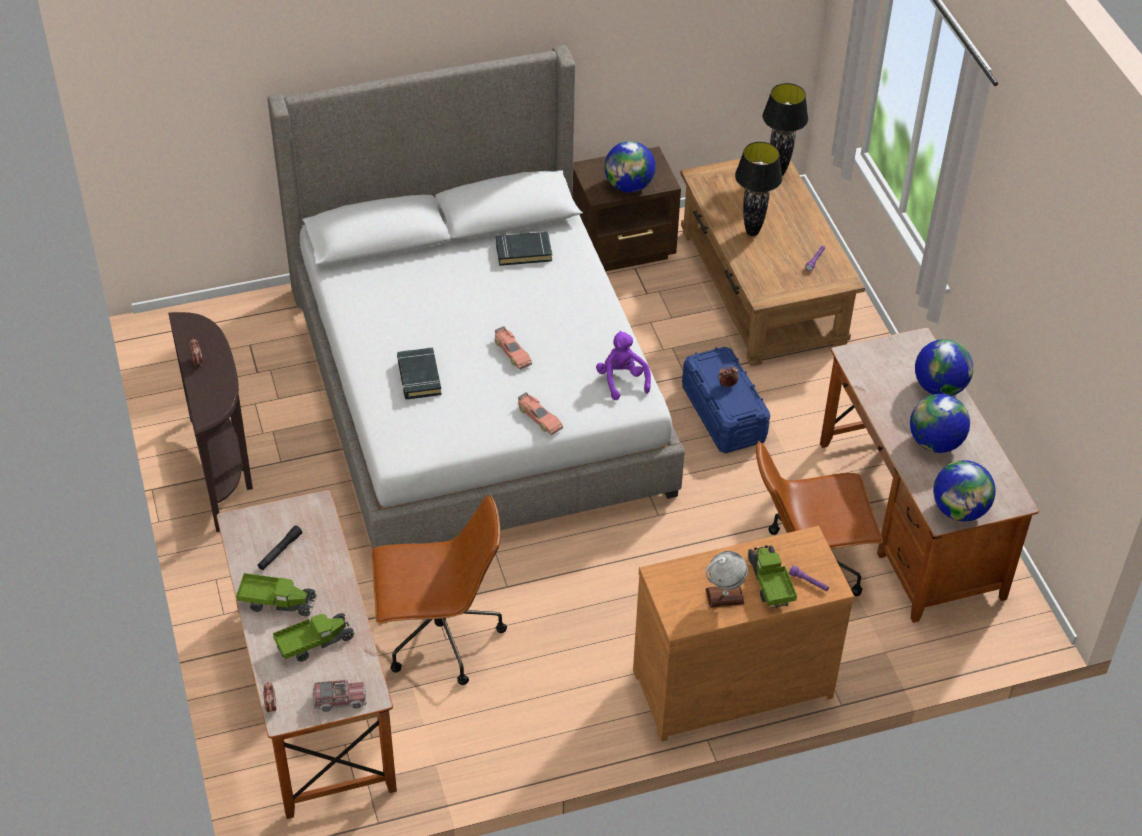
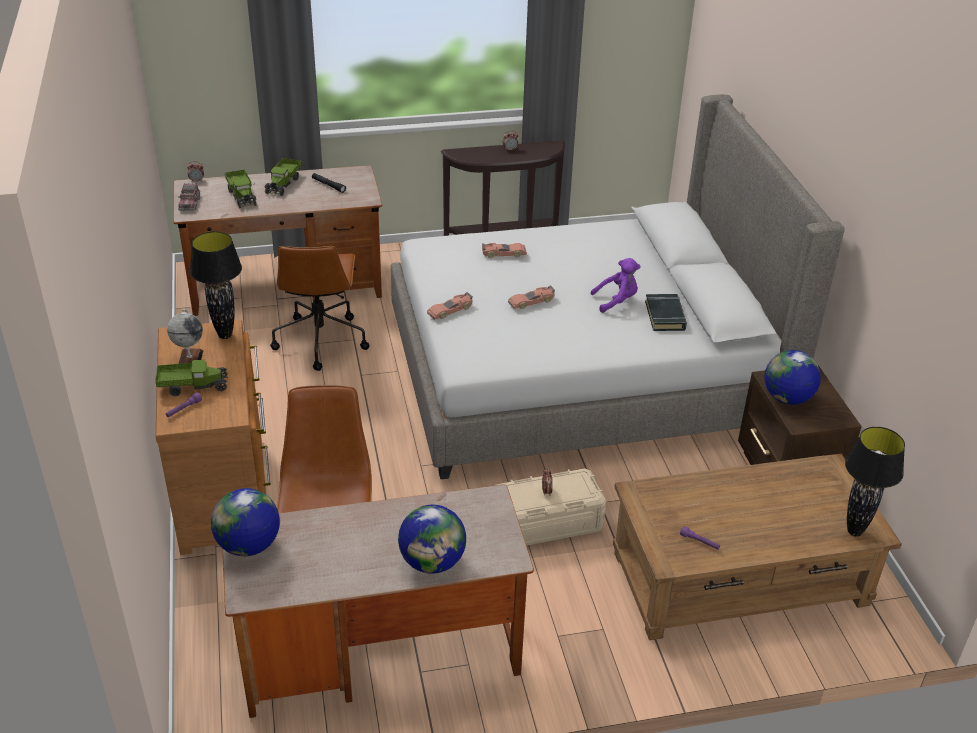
camera: 95 degrees right, 10 degrees down
black book [397,347,441,399] -> toy car [482,243,527,258]
purple plush toy [596,331,651,400] -> purple plush toy moved to [591,258,640,313]
blue storage box [682,347,770,453] -> beige storage box [493,469,606,546]
black table lamp [735,142,783,236] -> black table lamp moved to [190,231,242,339]
globe [910,394,970,453] -> none

